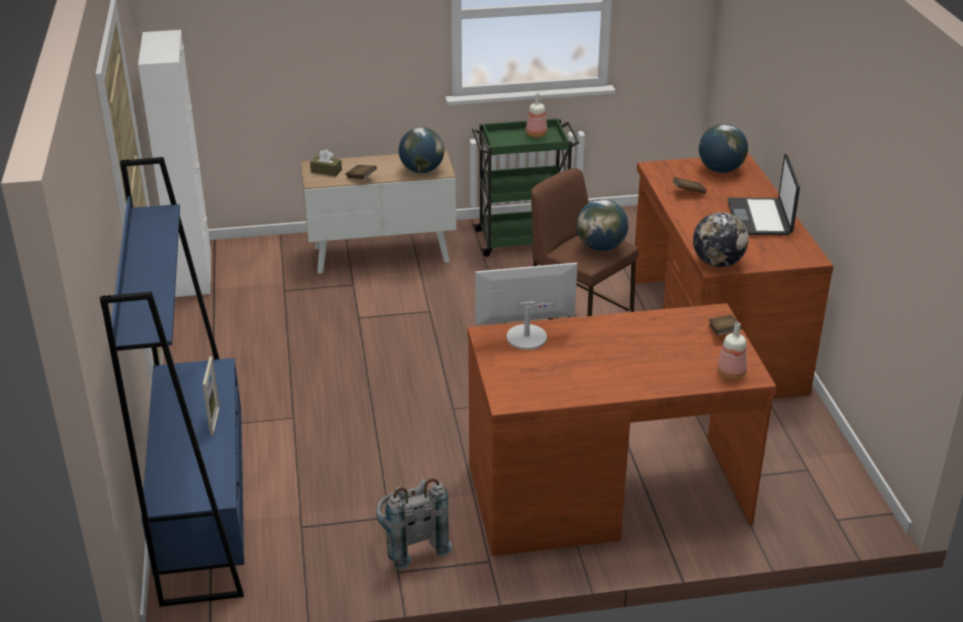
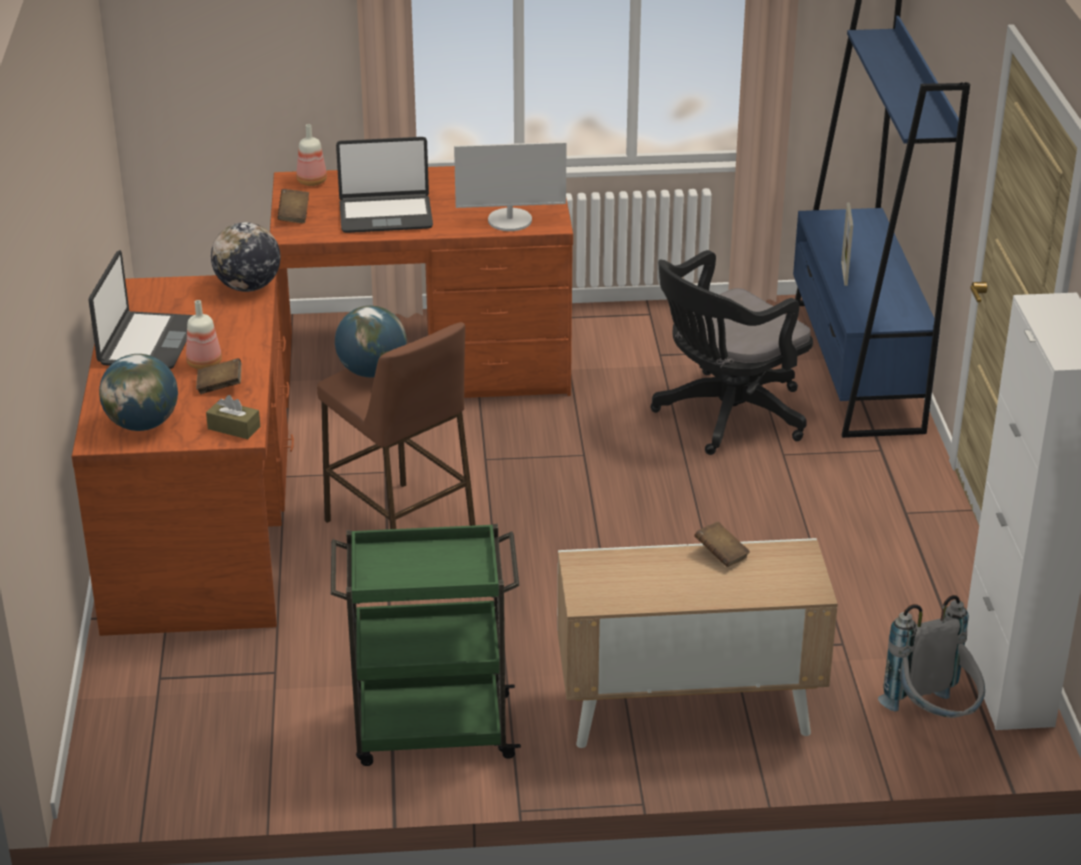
camera: 175 degrees left, 0 degrees up
brown tissue box [310,149,342,176] -> brown tissue box moved to [206,395,260,439]
grey backpack [376,478,452,570] -> grey backpack moved to [878,595,985,718]
globe [399,127,444,173] -> none
bottle [526,93,547,138] -> bottle moved to [186,300,222,369]
none -> laptop [336,137,433,233]
none -> black office chair [650,250,813,455]

